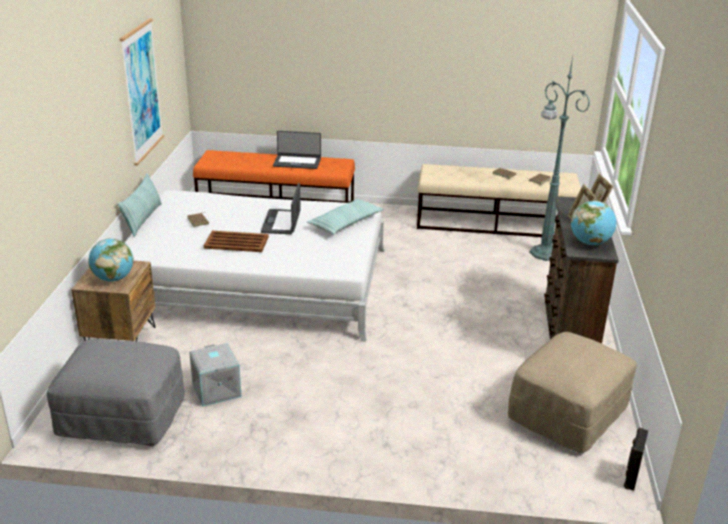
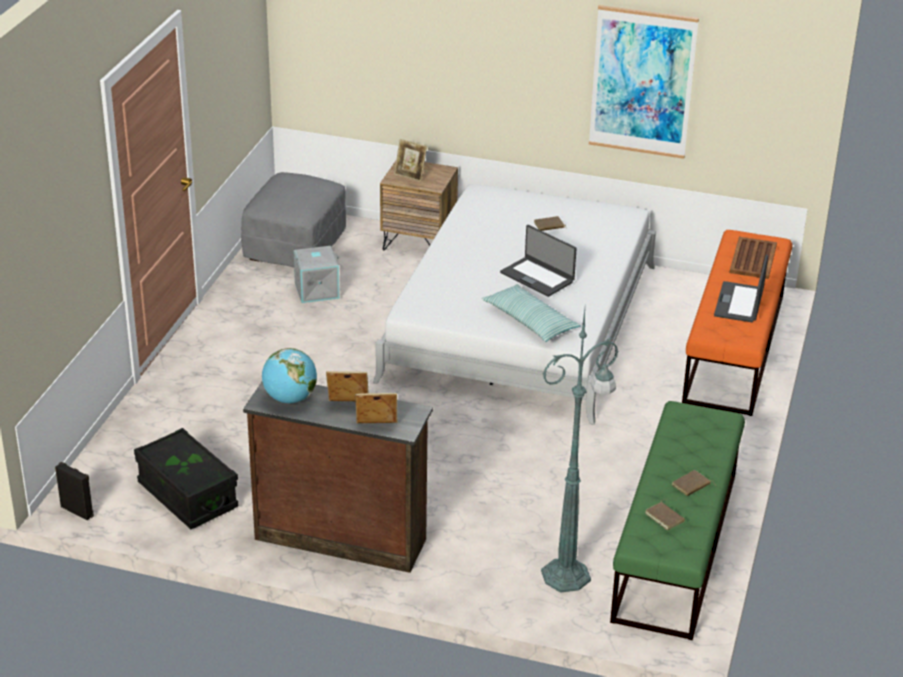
camera: 100 degrees right, 5 degrees up
globe [88,238,134,281] -> picture frame [394,139,427,182]
pillow [118,173,162,237] -> none
brown tray [204,231,269,252] -> brown tray moved to [729,237,777,279]
laptop [261,183,301,234] -> laptop turned 150 degrees counterclockwise [500,225,577,297]
beige bench [417,164,581,238] -> green bench [610,401,745,640]
beige ottoman [508,332,637,453] -> black storage box [134,428,238,529]

